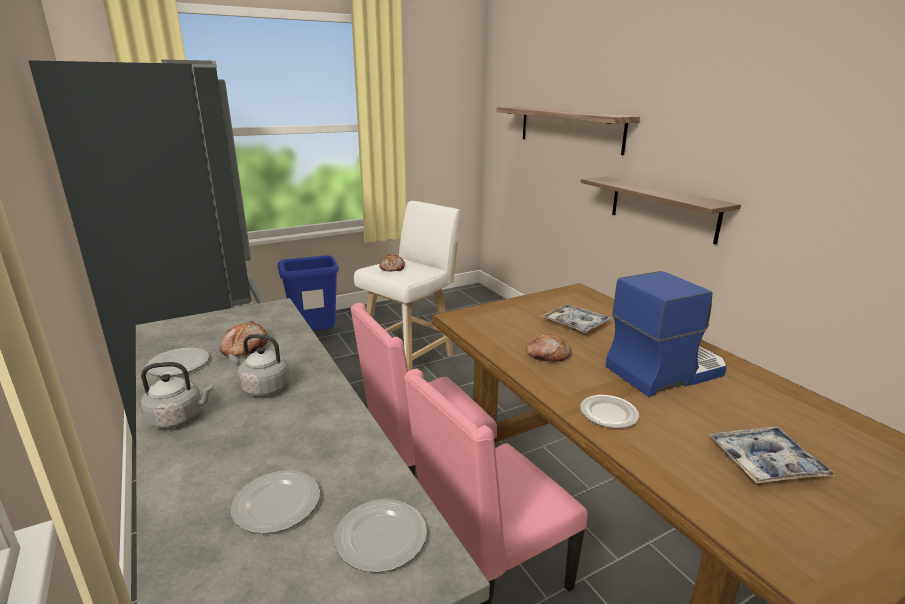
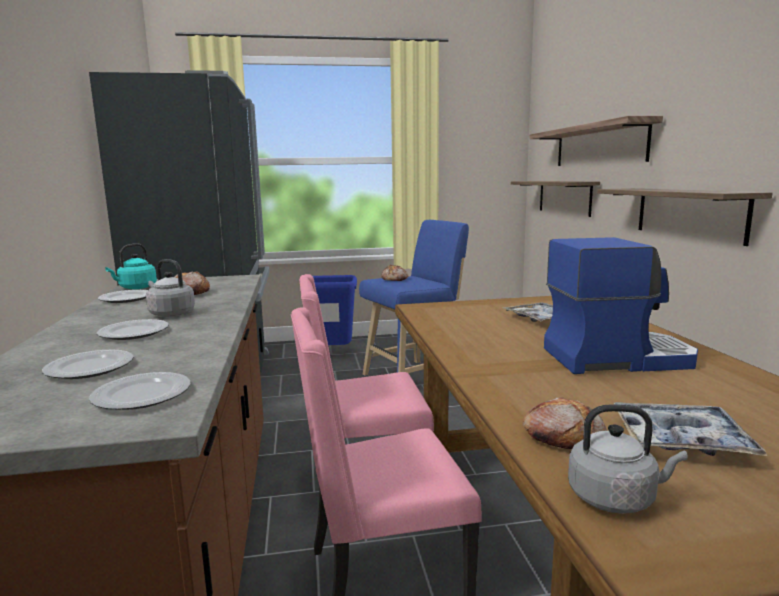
camera: 20 degrees right, 10 degrees down
grey kettle [140,362,214,429] -> grey kettle moved to [568,404,688,514]
white stool [354,201,461,371] -> blue stool [359,220,469,376]
bread [526,334,572,362] -> bread moved to [523,397,607,449]
plate [580,395,639,428] -> plate moved to [97,319,169,340]
none -> turquoise kettle [105,244,157,289]
none -> shelf [511,181,600,217]

